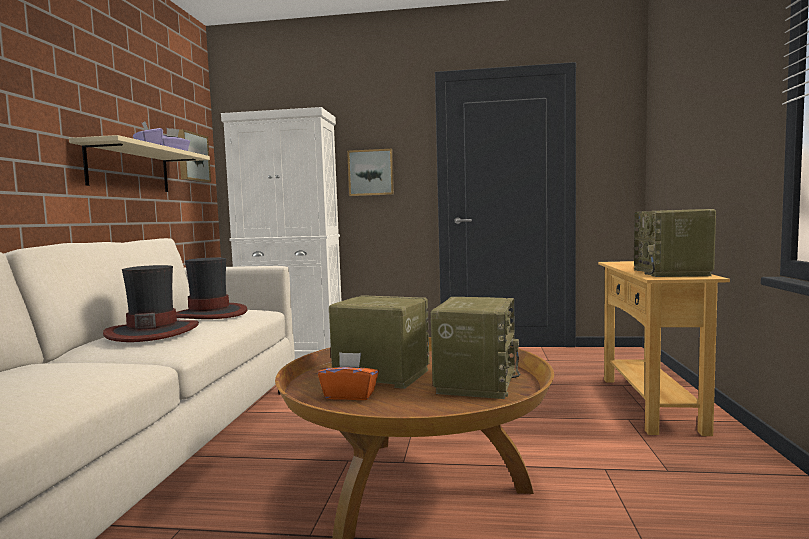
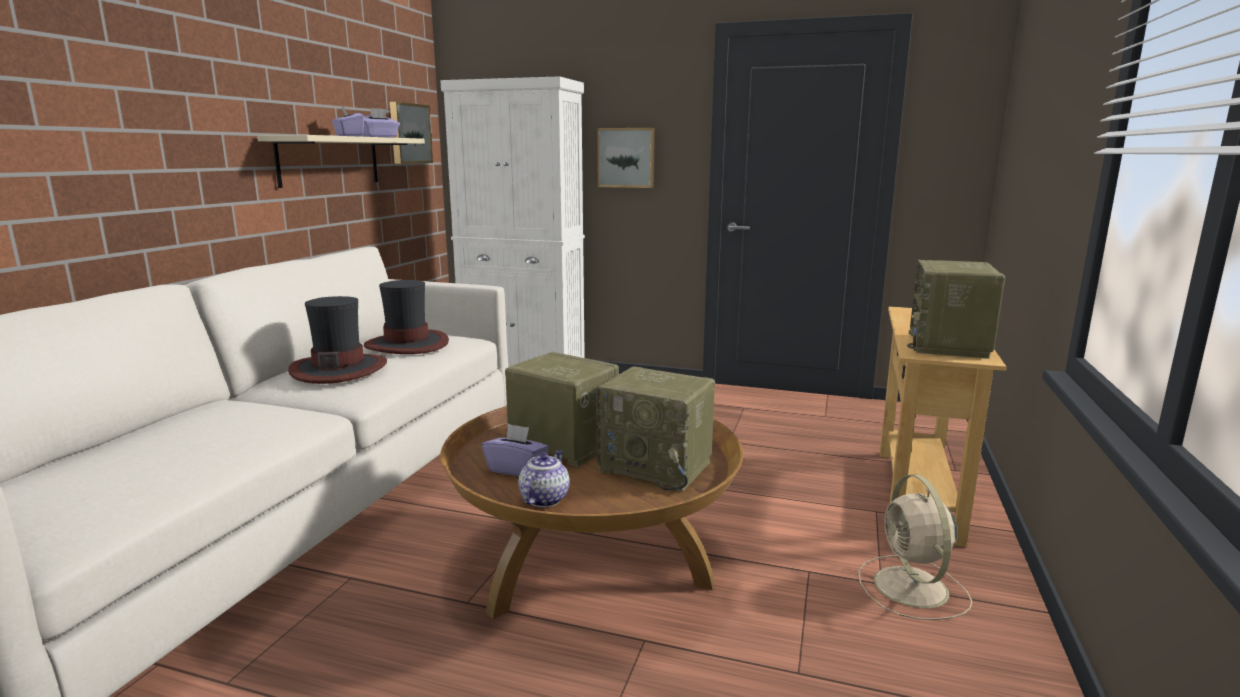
camera: 10 degrees right, 10 degrees up
orange tissue box [318,352,379,400] -> purple tissue box [482,424,549,476]
radio [431,297,521,399] -> radio turned 90 degrees clockwise [596,366,715,491]
none -> teapot [518,450,569,507]
none -> beige fan [858,475,972,620]

